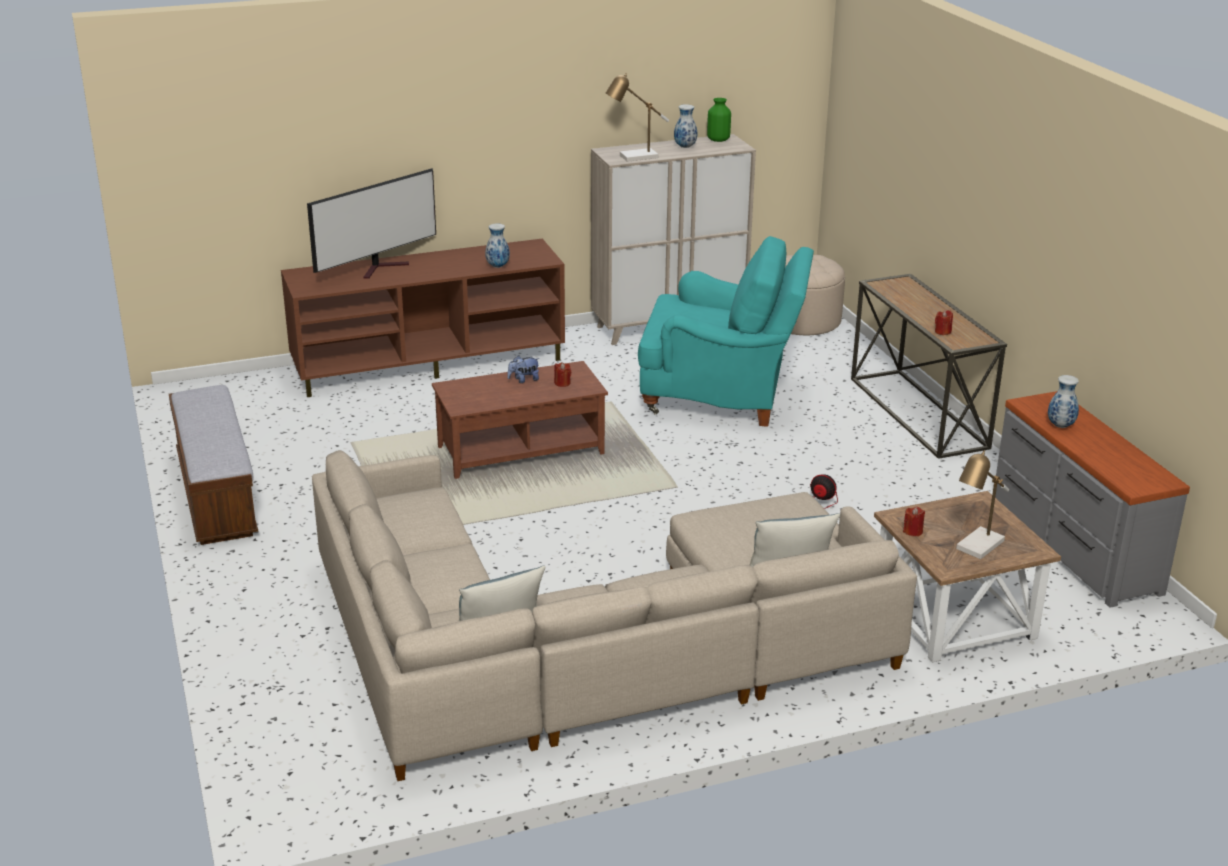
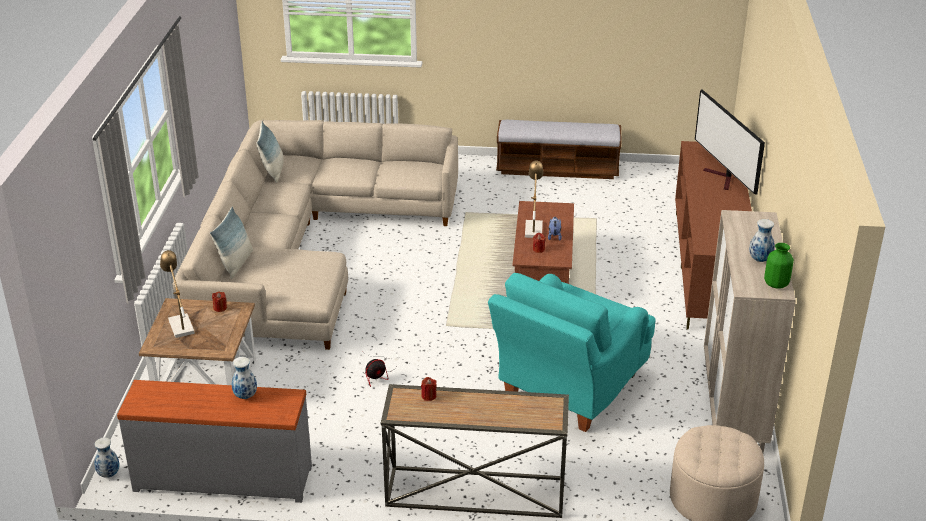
camera: 115 degrees right, 5 degrees up
vase [485,223,510,268] -> vase moved to [94,438,120,478]
table lamp [606,73,669,162] -> table lamp moved to [525,161,543,238]

